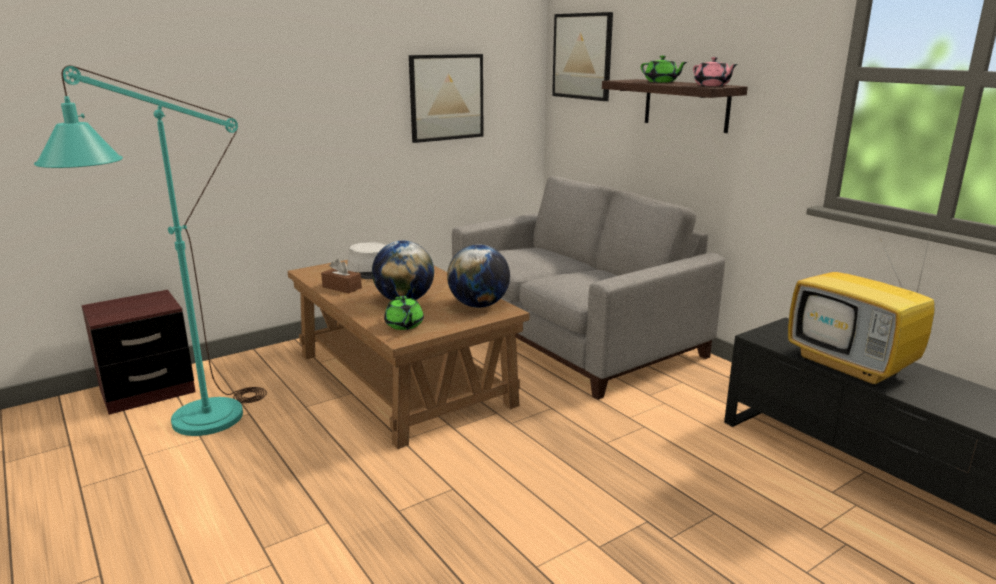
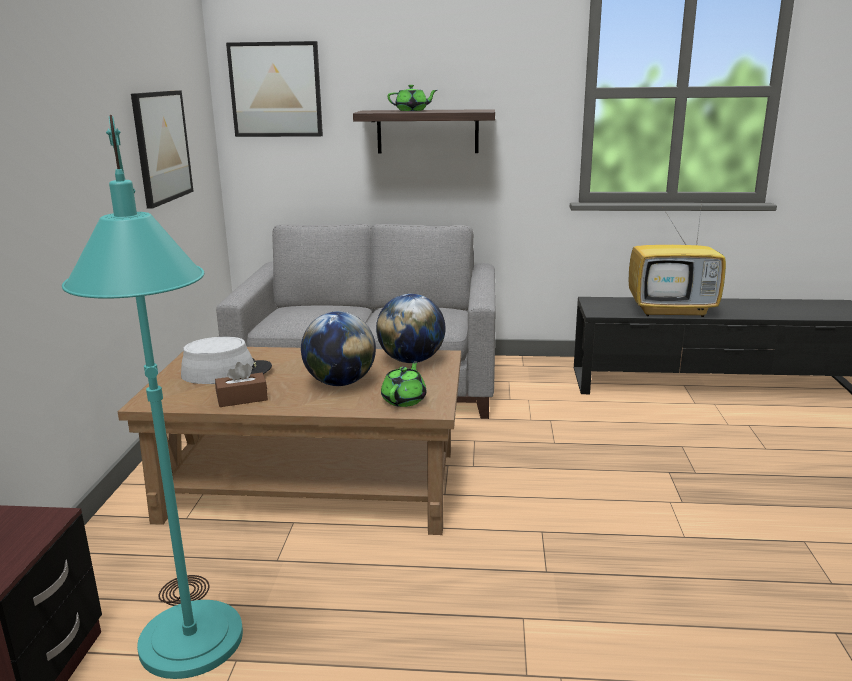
camera: 50 degrees left, 0 degrees up
green teapot [384,296,424,330] -> green teapot turned 90 degrees counterclockwise [381,361,427,407]
pink teapot [693,57,738,86] -> none

